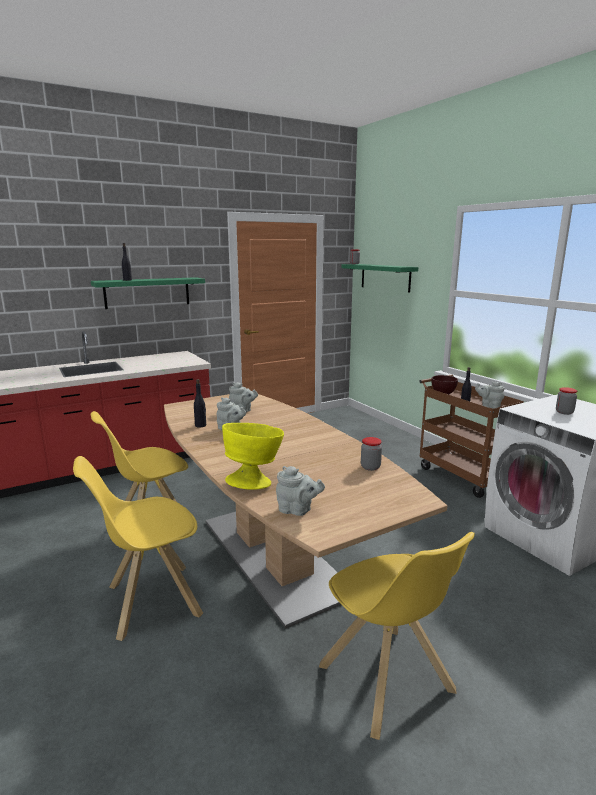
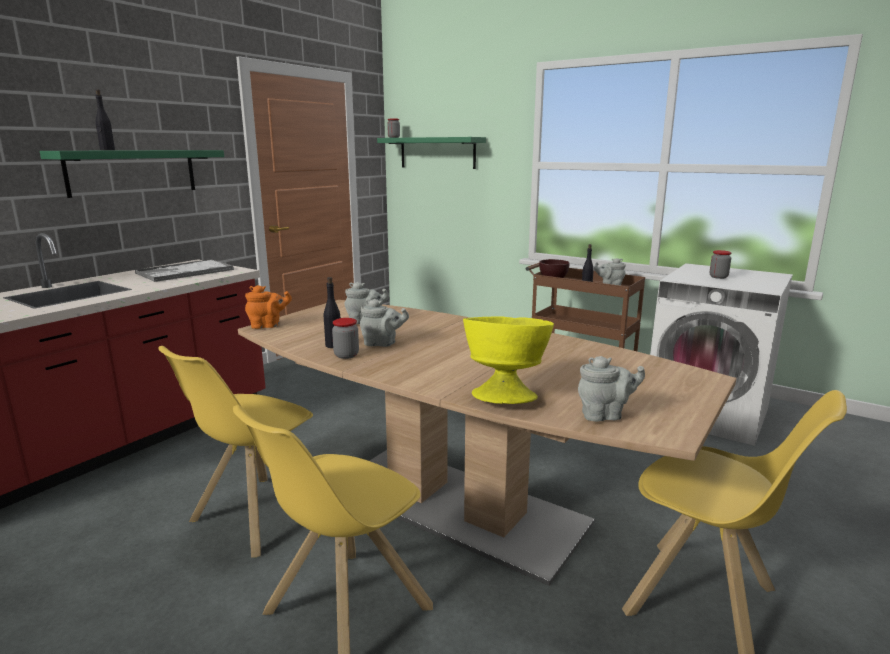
camera: 25 degrees left, 0 degrees up
jar [361,437,382,471] -> jar moved to [332,318,359,359]
none -> tray [135,259,234,282]
none -> orange teapot [245,285,292,329]

